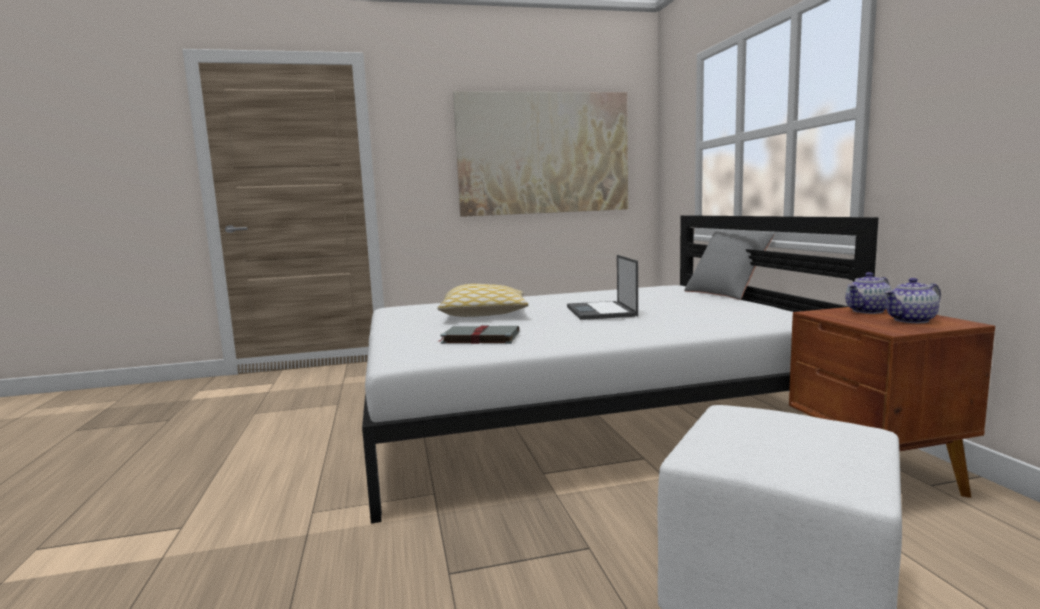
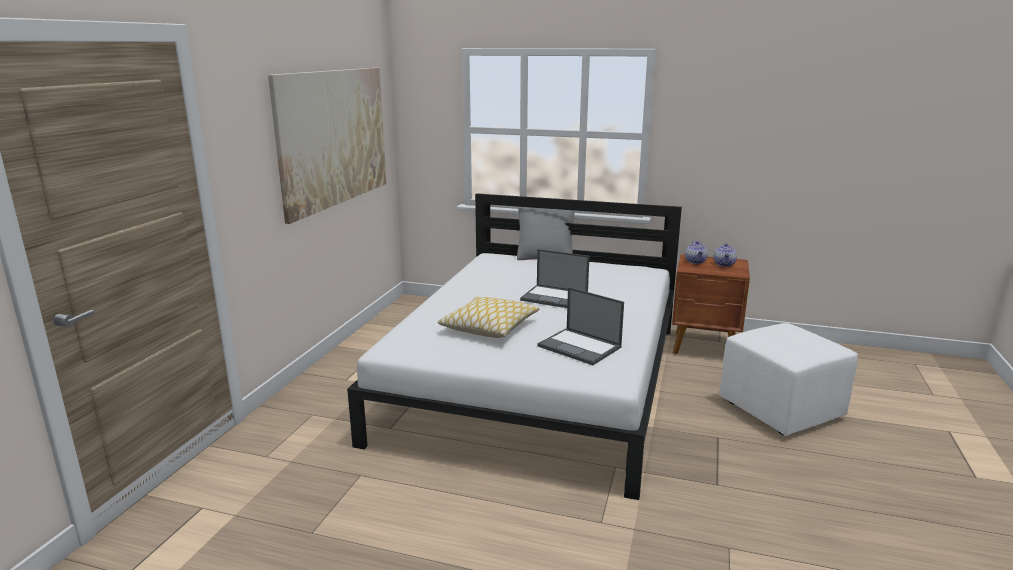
camera: 60 degrees left, 10 degrees up
grey book [437,326,519,344] -> laptop [537,287,624,365]

